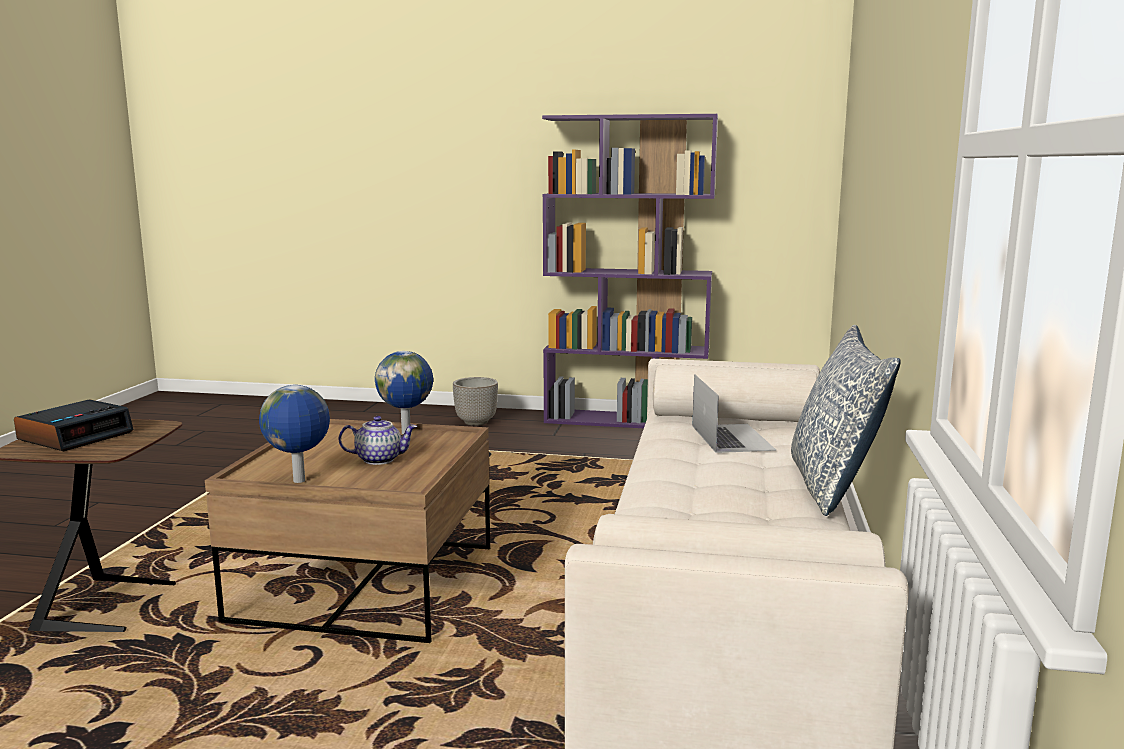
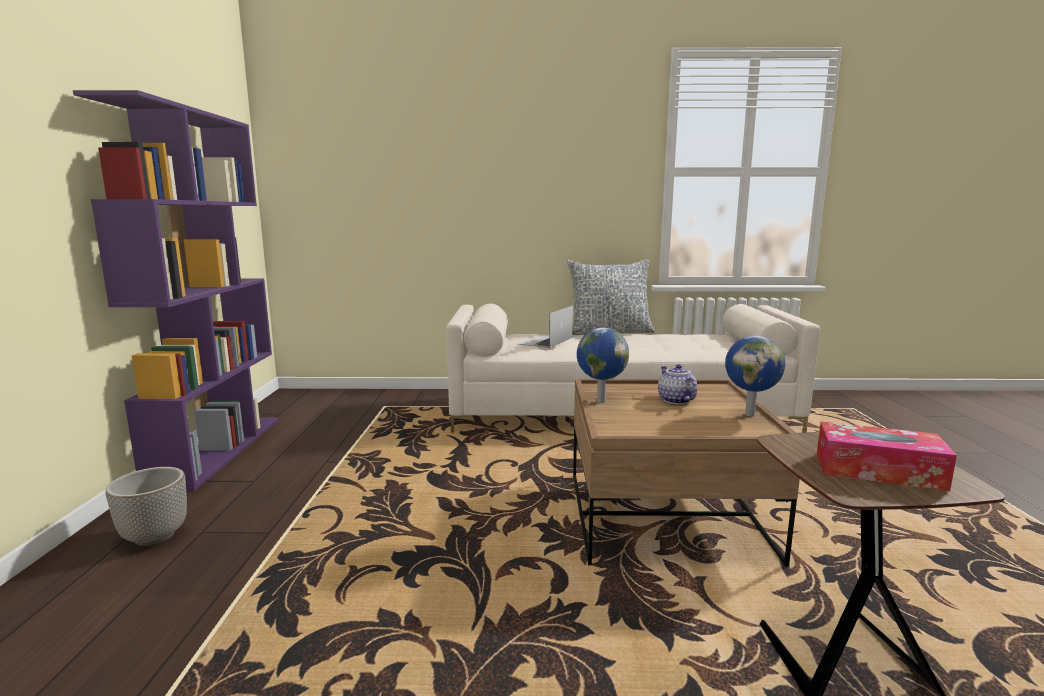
camera: 100 degrees left, 0 degrees up
alarm clock [14,399,134,451] -> tissue box [817,421,957,491]
laptop [692,374,776,453] -> laptop turned 45 degrees counterclockwise [517,305,573,348]

